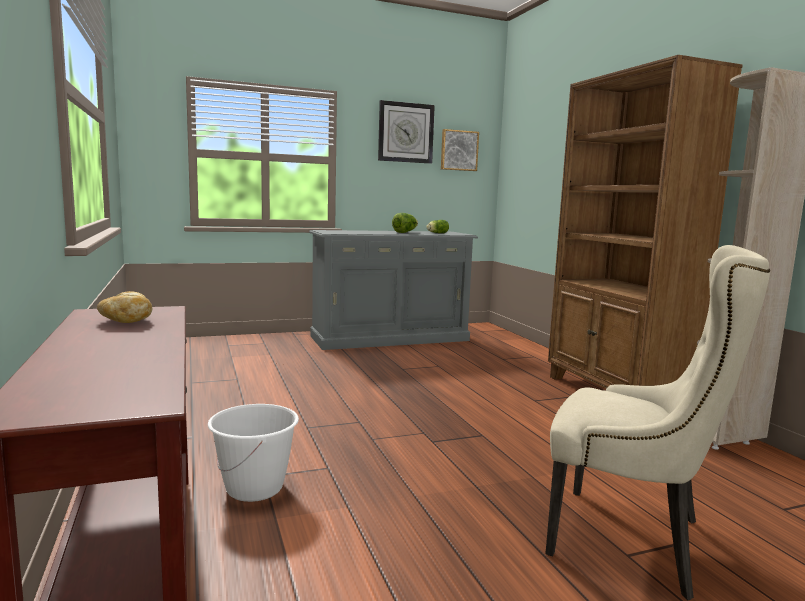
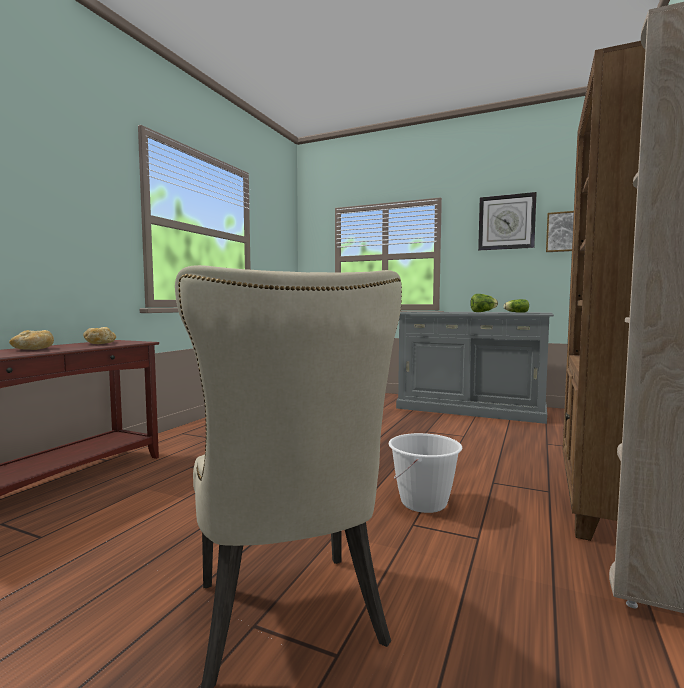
camera: 45 degrees right, 5 degrees down
white bucket [208,404,299,502] -> white bucket moved to [389,433,462,513]
none -> bread [9,330,54,350]

